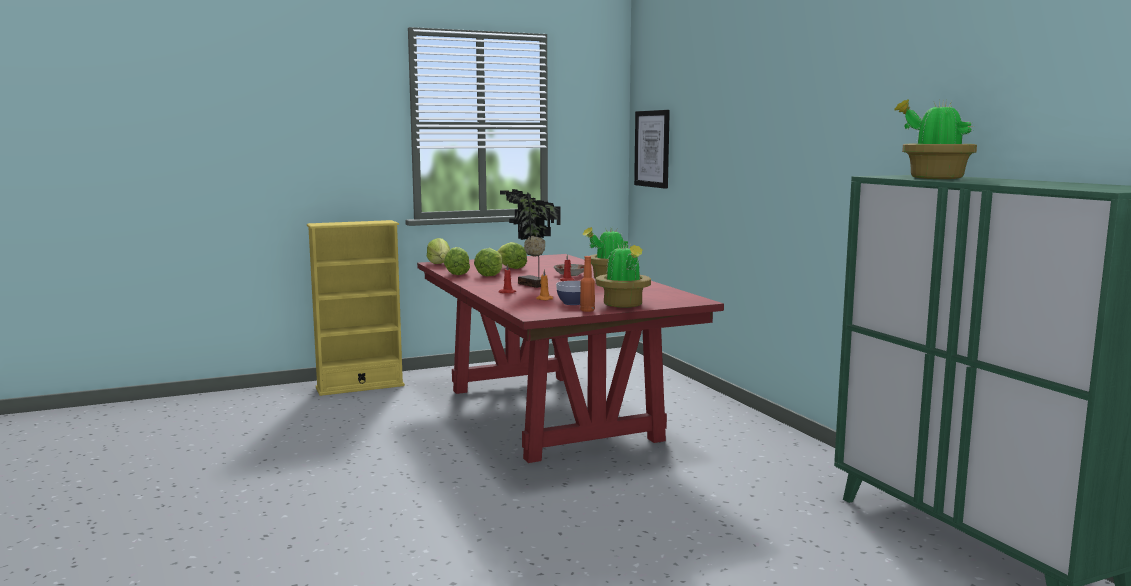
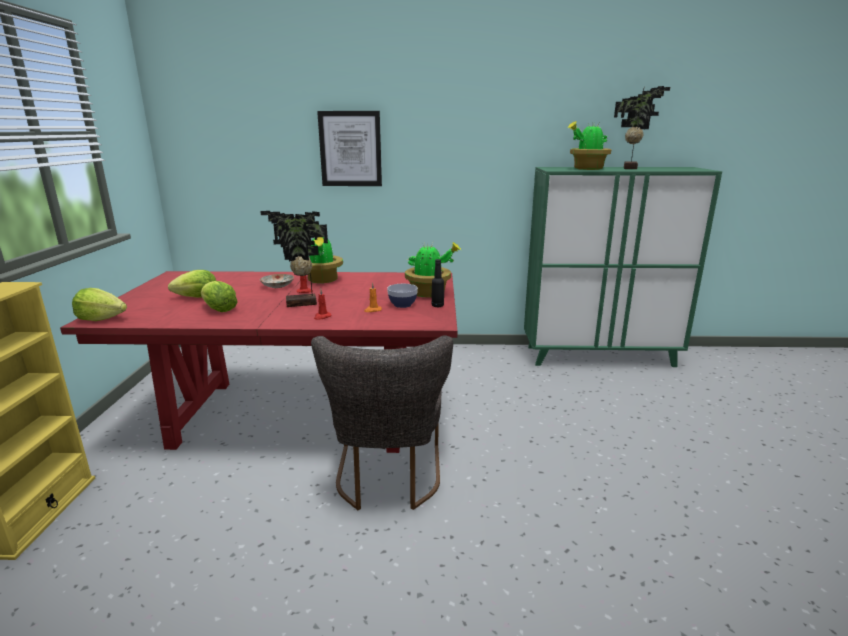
camera: 65 degrees left, 10 degrees up
lettuce [444,247,470,275] -> none
orange bottle [580,256,595,312] -> black bottle [432,259,444,307]
picture [634,110,670,189] -> picture moved to [317,111,382,186]
none -> grey chair [311,336,453,510]
none -> potted plant [614,86,670,169]

